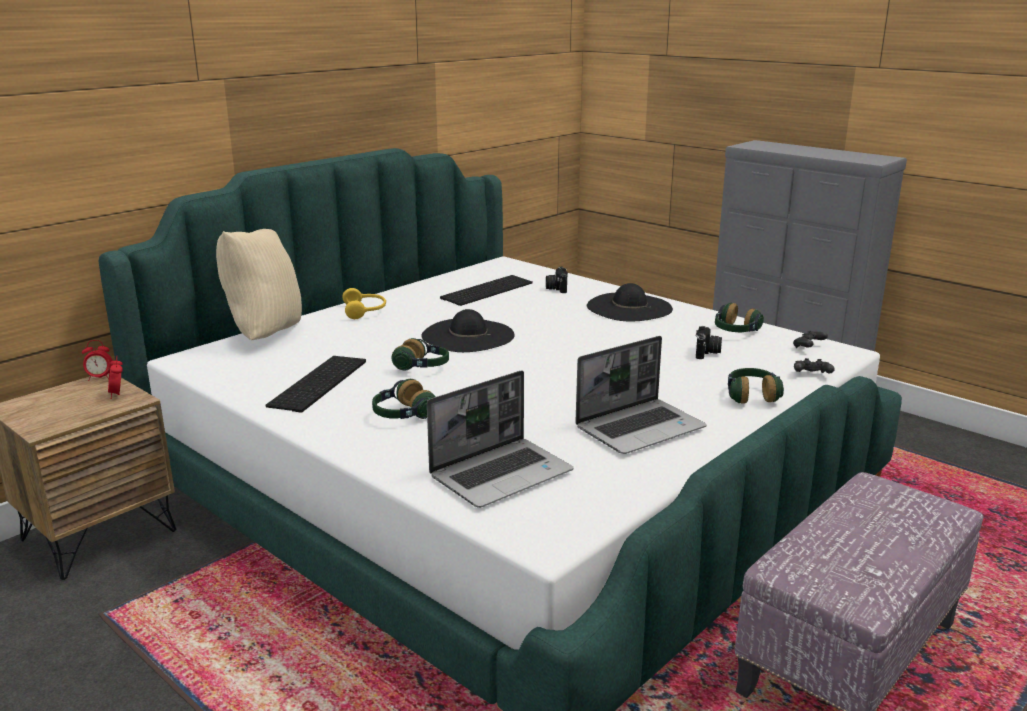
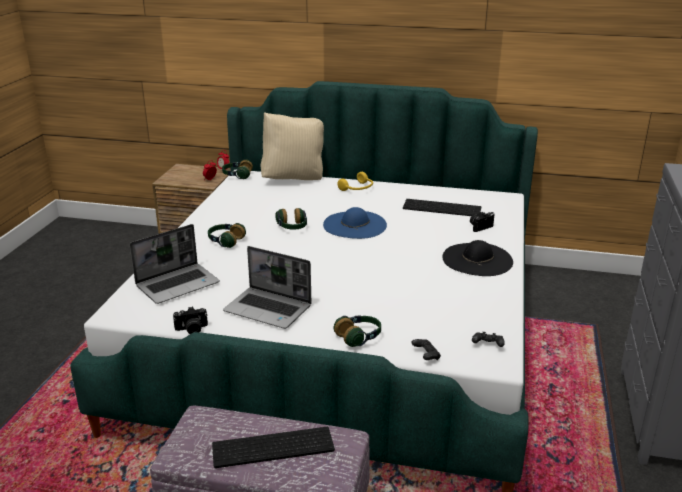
camera: 60 degrees right, 5 degrees up
keyboard [265,356,366,413] -> keyboard moved to [212,427,335,468]
black hat [421,309,515,352] -> blue hat [323,207,387,239]
laptop [427,370,574,508] -> laptop turned 60 degrees counterclockwise [130,224,220,304]
camera [696,326,722,359] -> camera moved to [173,306,208,334]
headphones [715,303,764,332] -> headphones moved to [222,160,253,179]

